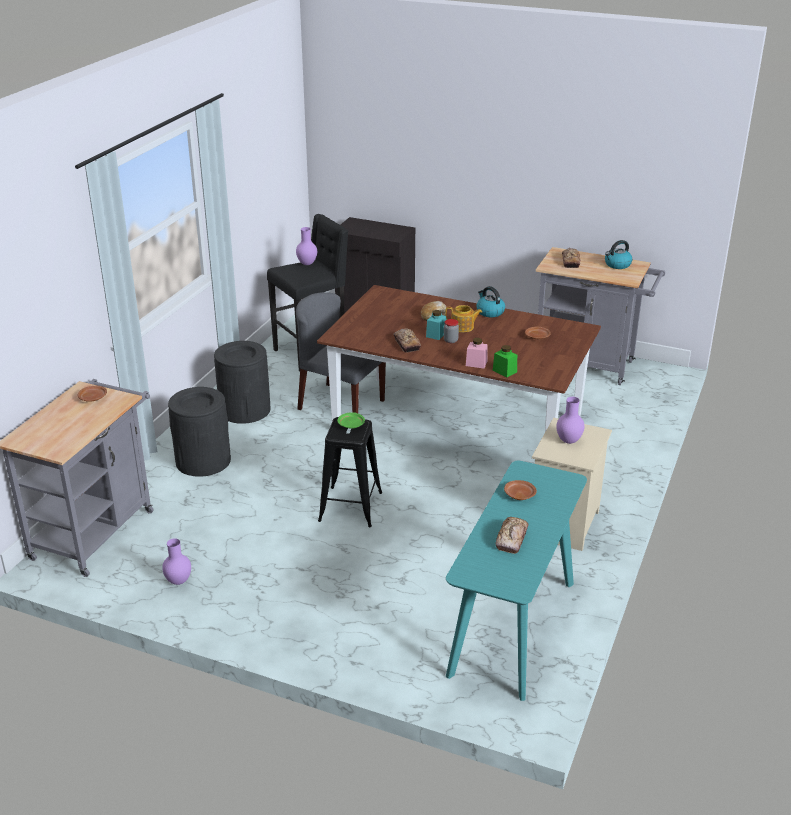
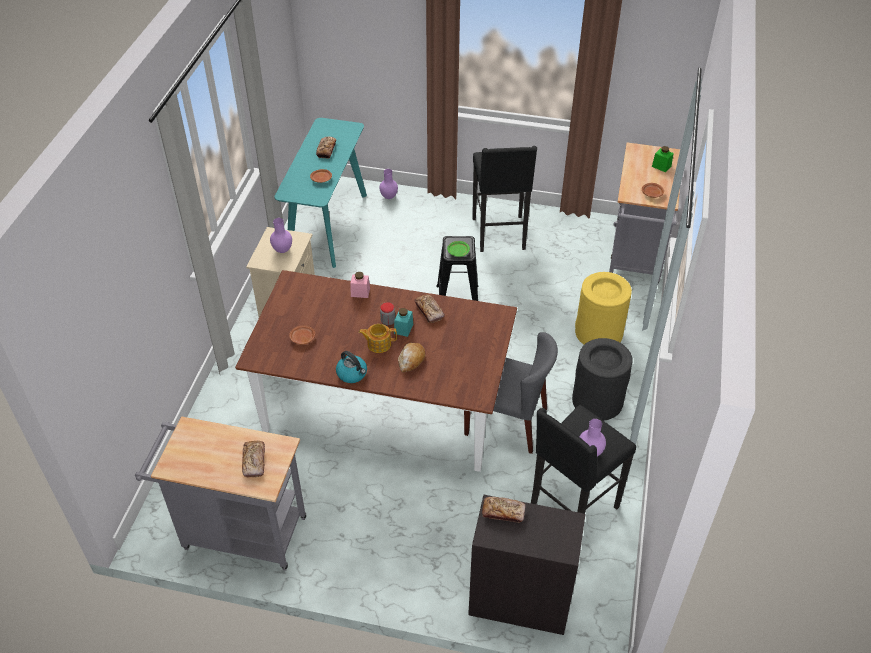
camera: 170 degrees right, 15 degrees up
purple vase [162,539,191,585] -> purple vase moved to [380,169,398,199]
black trash can [168,387,231,477] -> yellow trash can [575,272,632,345]
green jar [493,345,517,377] -> green jar moved to [652,146,674,172]
kettle [605,240,633,269] -> none
none -> black stool [472,146,537,252]
none -> bread [482,497,526,523]

